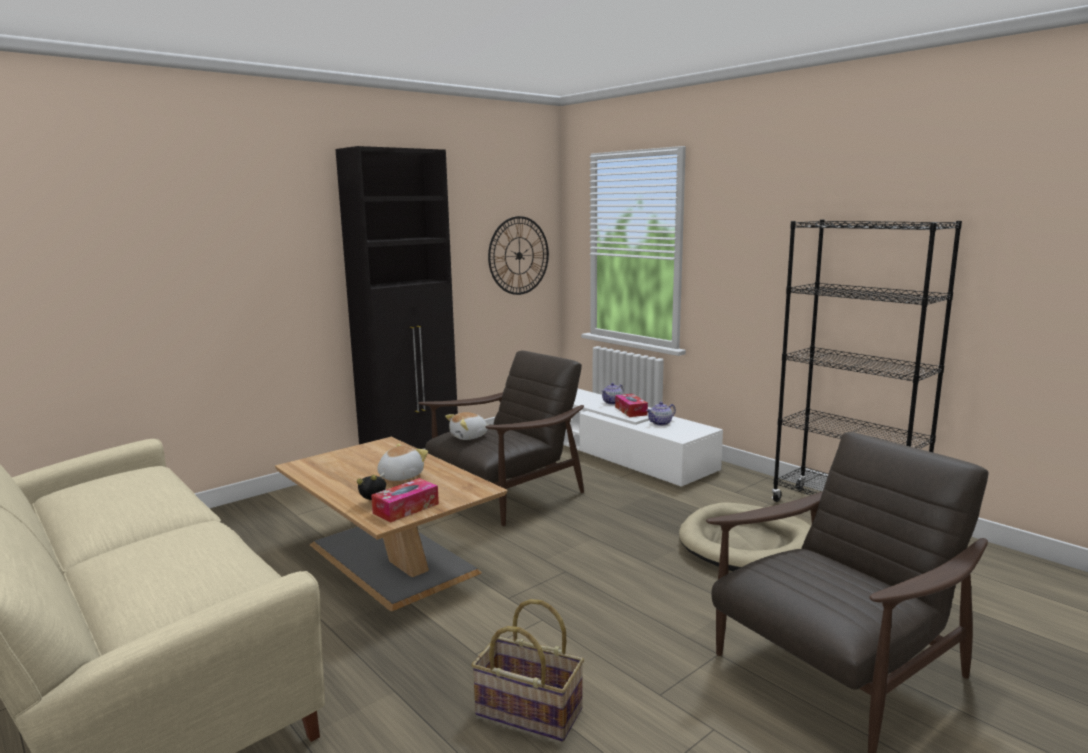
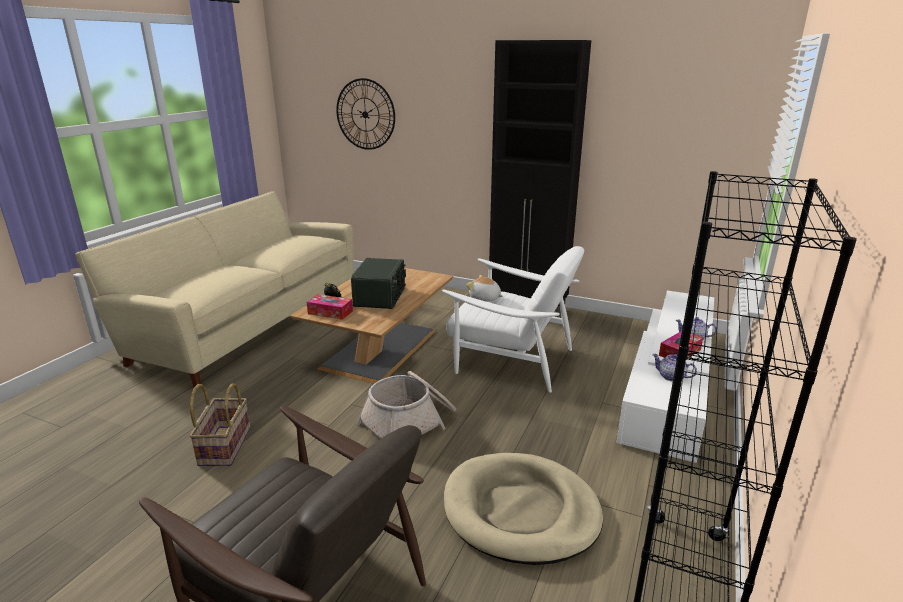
camera: 65 degrees right, 10 degrees up
plush toy [377,444,428,481] -> radio [351,258,406,309]
brown armchair [418,351,584,526] -> white armchair [442,246,584,393]
wall clock [488,216,549,295] -> wall clock moved to [336,78,395,150]
none -> basket [356,371,456,439]

